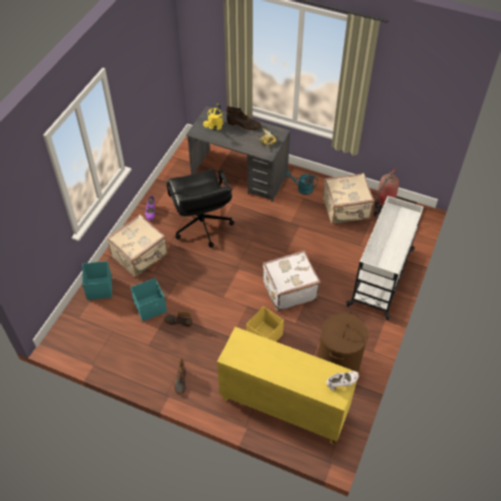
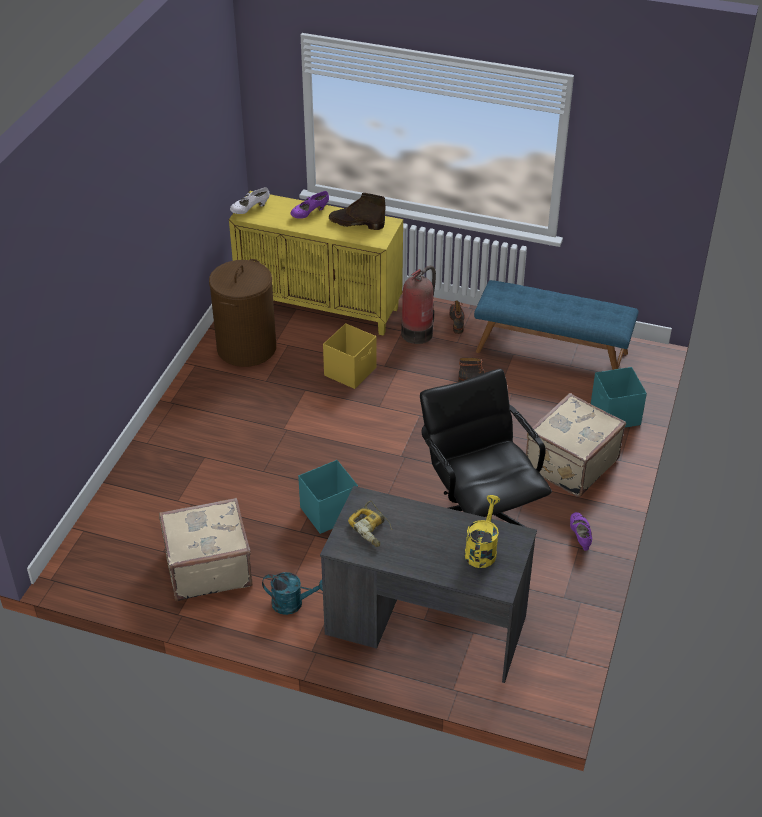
camera: 175 degrees right, 10 degrees down
turquoise storage box [130,278,167,321] -> turquoise storage box moved to [298,460,358,534]
brown boot [226,106,261,130] -> brown boot moved to [329,193,385,230]
white suitcase [263,250,320,311] -> none
white cart [346,196,424,320] -> none
fire extinguisher [374,168,399,217] -> fire extinguisher moved to [401,266,436,344]
none -> purple shoe [290,191,329,218]
none -> blue bench [474,280,639,370]

